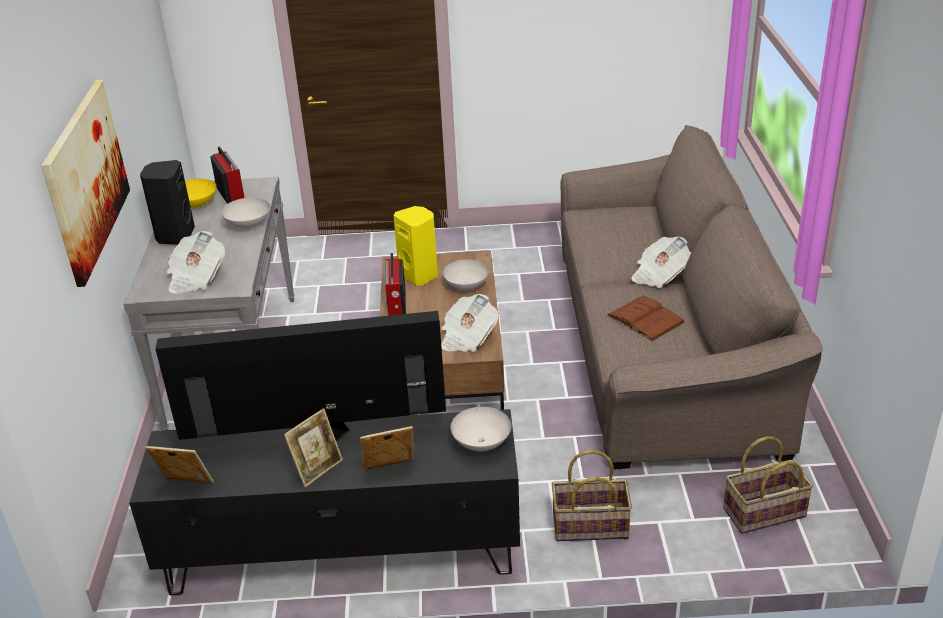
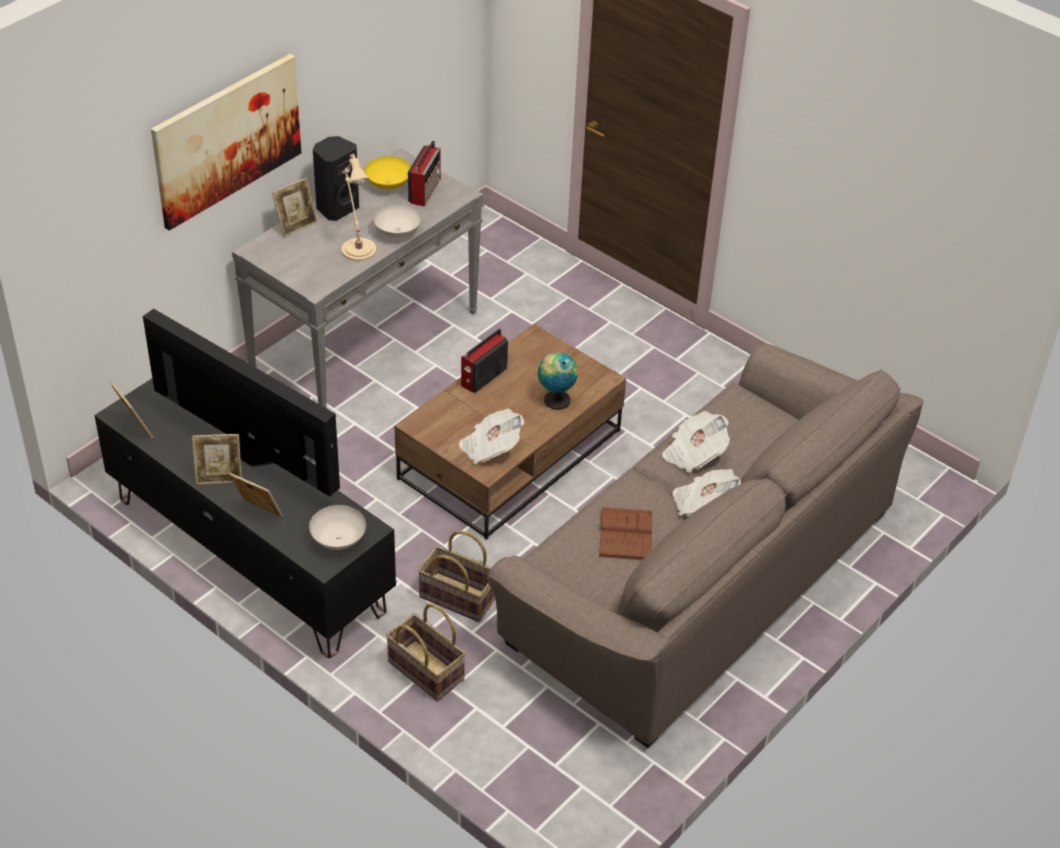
camera: 40 degrees right, 10 degrees up
newspaper [167,231,225,294] -> newspaper moved to [662,411,730,473]
yellow speaker [393,206,438,286] -> none
white bowl [443,260,489,290] -> globe [538,352,578,410]
basket [723,436,813,534] -> basket moved to [418,531,495,622]
none -> picture frame [272,178,317,237]
none -> beige table lamp [342,154,376,261]

